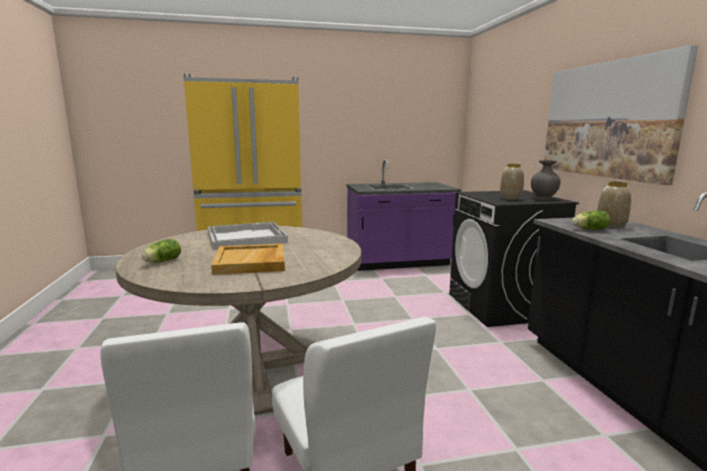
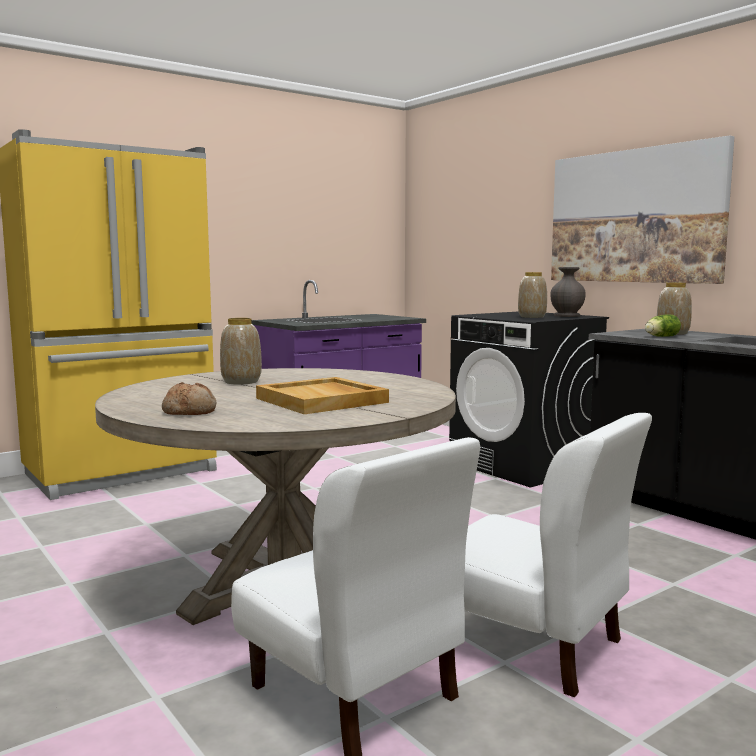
camera: 25 degrees left, 5 degrees down
lettuce [141,239,181,263] -> bread [162,382,217,415]
white tray [208,222,288,250] -> vase [220,318,262,385]

